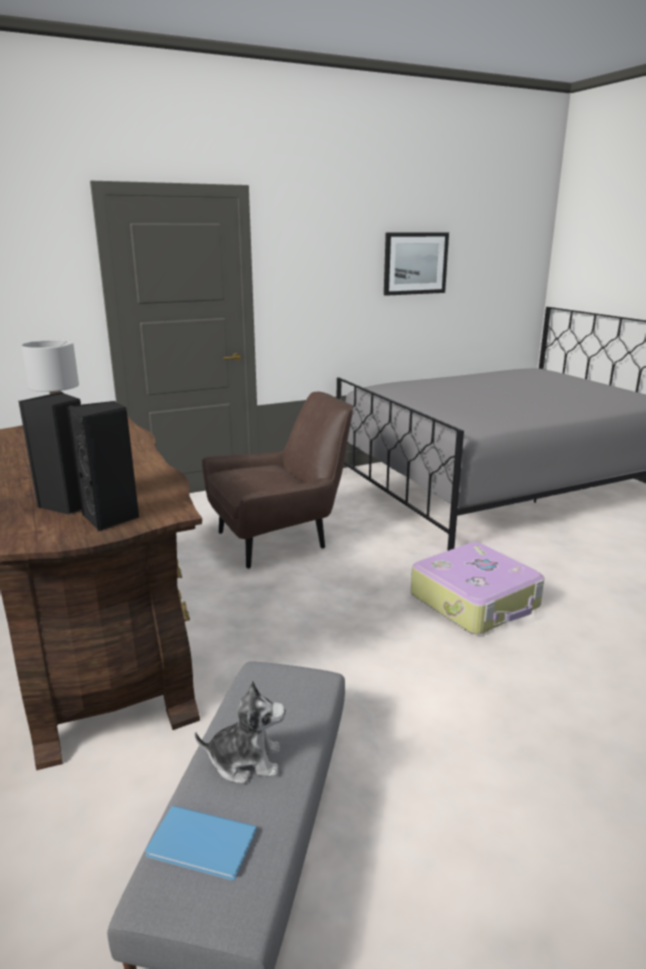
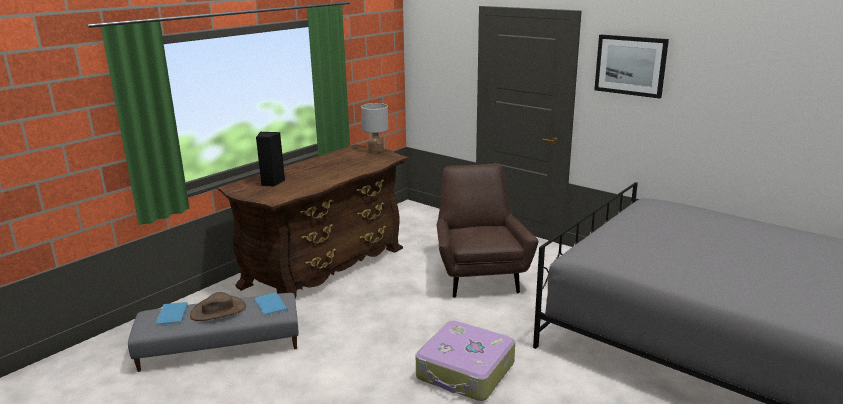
camera: 65 degrees right, 0 degrees up
black speaker [67,401,139,531] -> none
plush toy [195,681,285,784] -> brown hat [190,292,246,321]
brown armchair [202,392,353,569] -> brown armchair turned 135 degrees counterclockwise [437,164,539,298]
picture [384,232,449,296] -> picture moved to [594,35,669,99]
none -> blue book [255,292,288,316]

